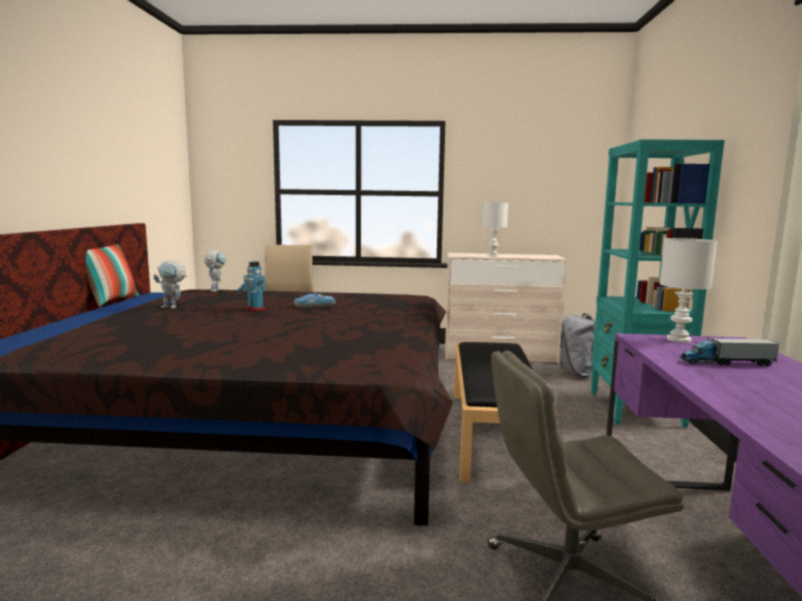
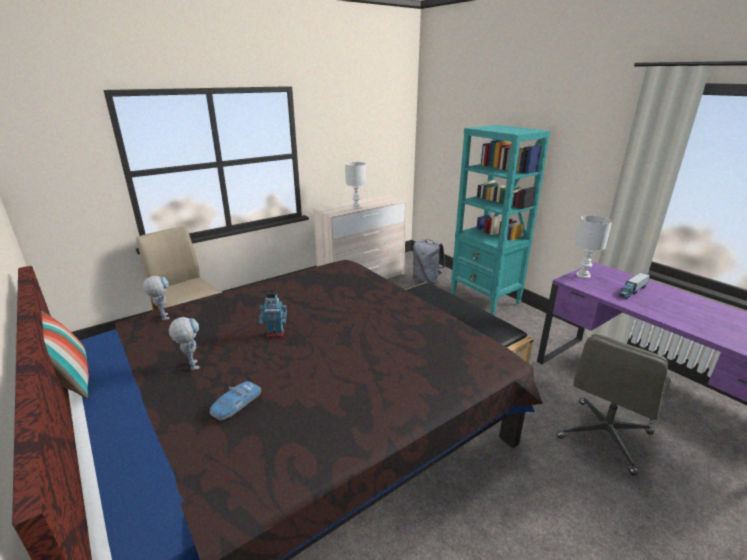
camera: 40 degrees left, 15 degrees up
toy robot [153,260,187,309] -> toy robot turned 90 degrees counterclockwise [169,317,200,370]
toy car [294,291,336,308] -> toy car moved to [210,381,261,421]

